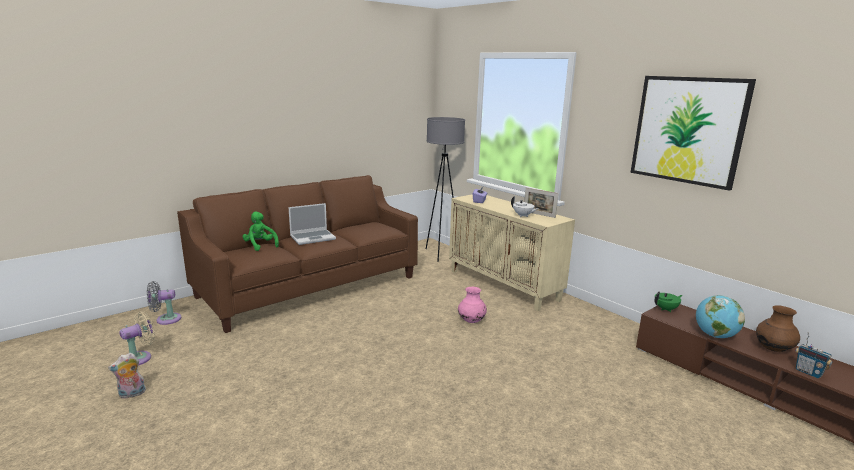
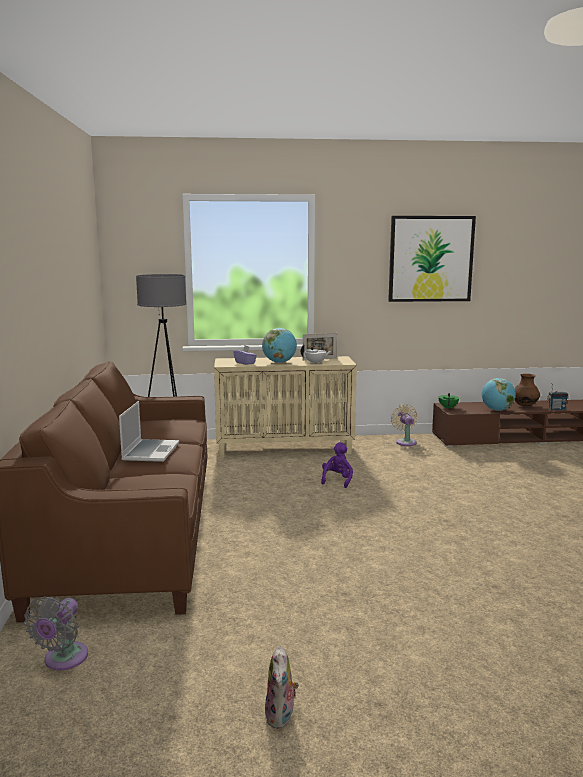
camera: 55 degrees left, 5 degrees down
beige fan [119,311,155,365] -> beige fan moved to [391,404,417,446]
green plush toy [243,211,279,251] -> none
pink vase [458,287,487,323] -> purple plush toy [321,442,353,488]
none -> globe [262,328,297,363]

